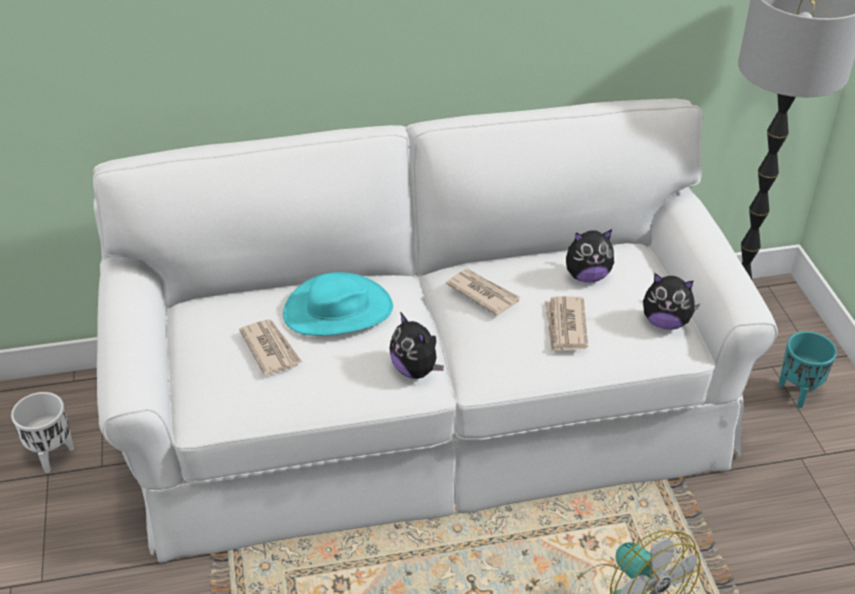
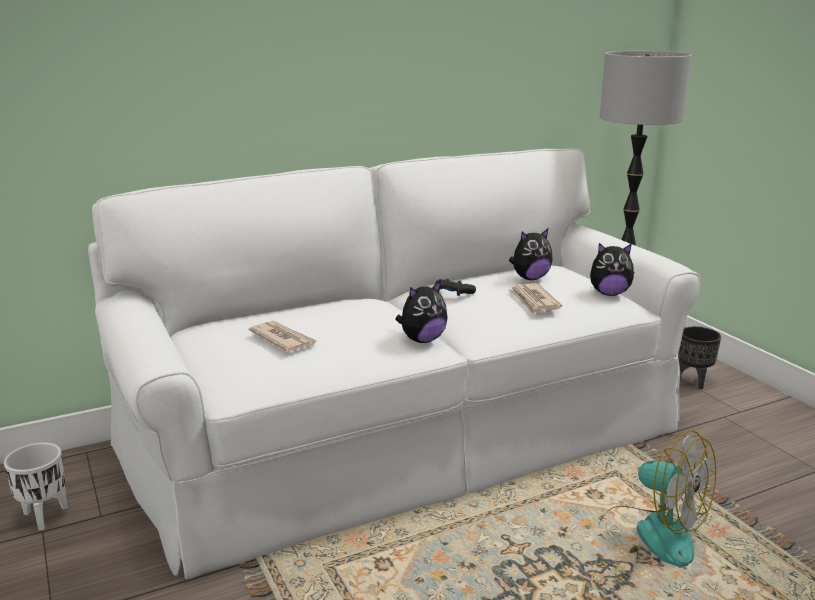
camera: 15 degrees left, 20 degrees down
turquoise hat [283,272,393,336] -> none
plush toy [390,312,444,379] -> plush toy turned 75 degrees counterclockwise [395,280,447,343]
newspaper [446,269,520,316] -> black game controller [435,279,476,296]
turquoise planter [778,331,837,408] -> black planter [678,326,721,389]

